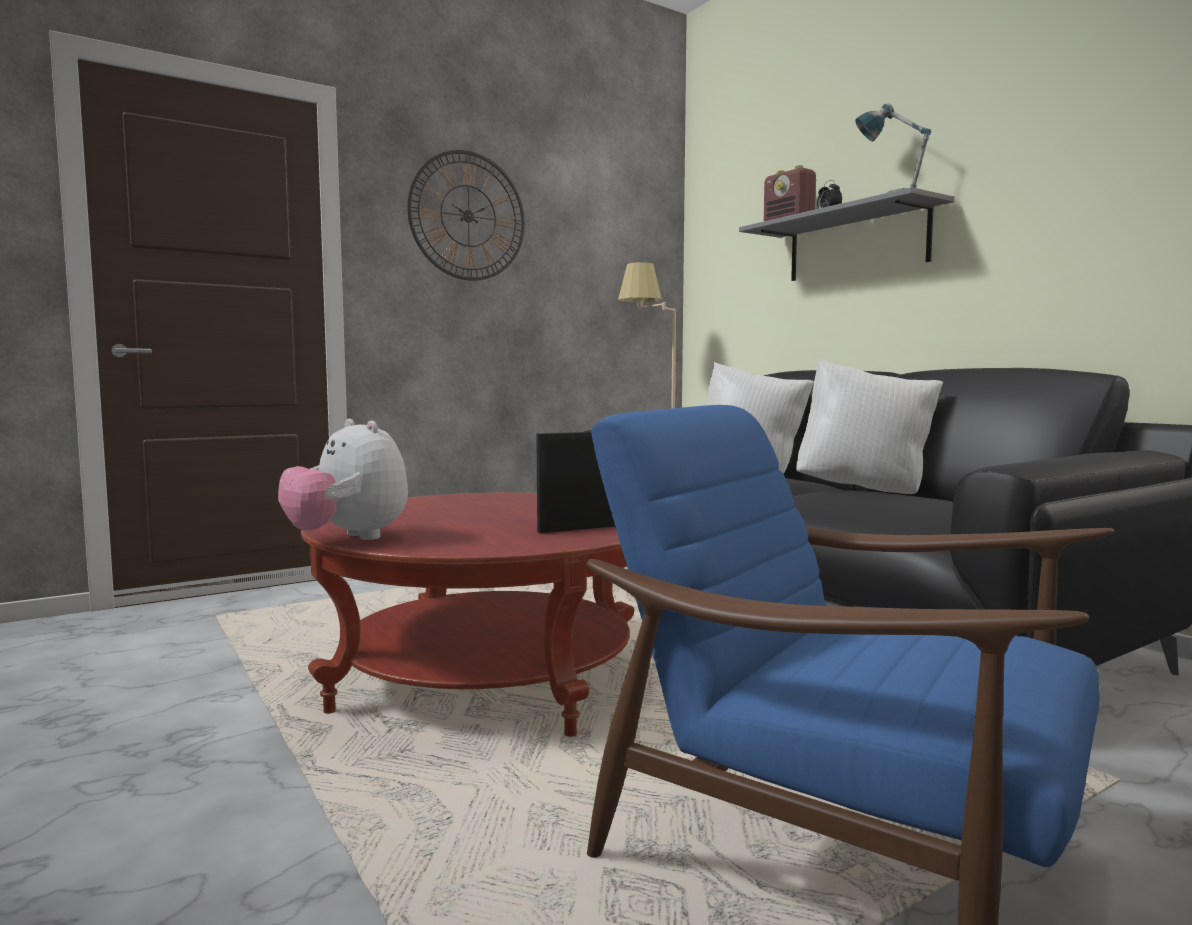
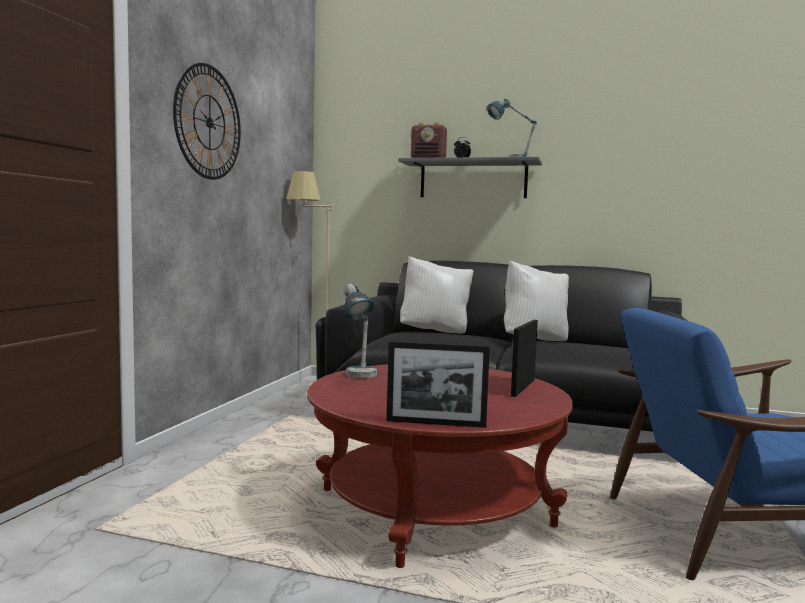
camera: 40 degrees left, 0 degrees up
plush toy [278,419,408,540] -> picture frame [387,341,490,428]
none -> table lamp [344,284,377,378]

